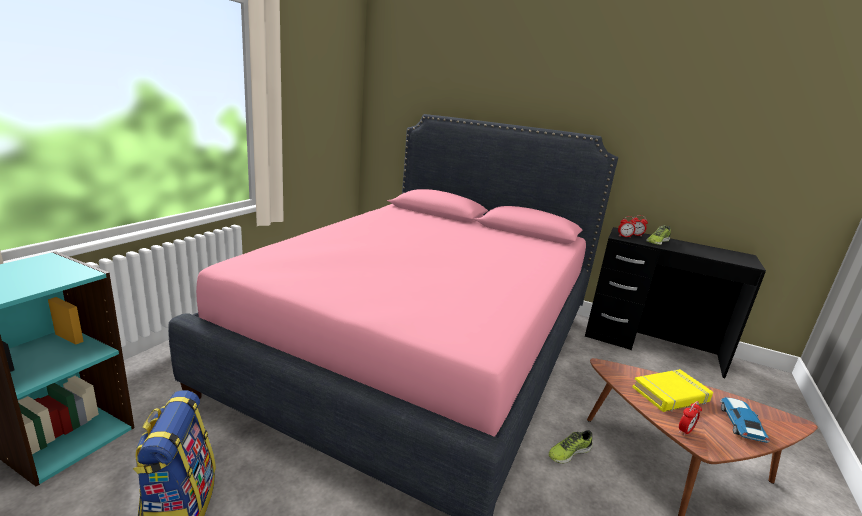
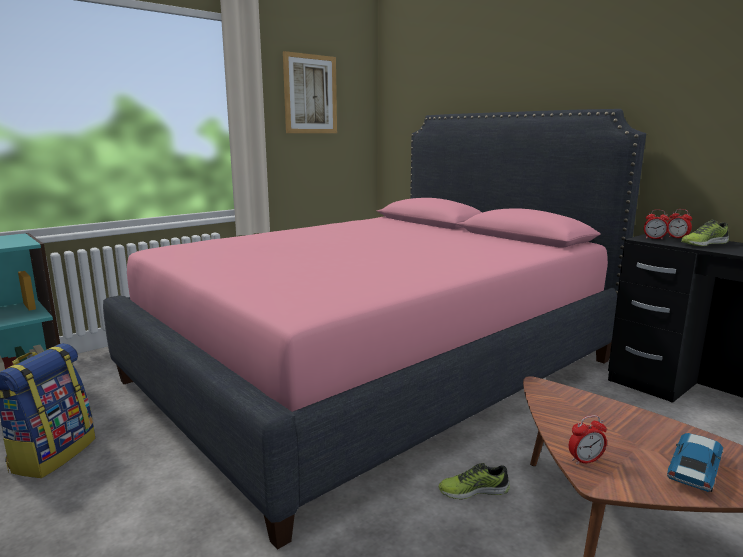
camera: 25 degrees right, 5 degrees down
yellow book [632,369,713,412] -> none
none -> picture [283,51,337,133]

